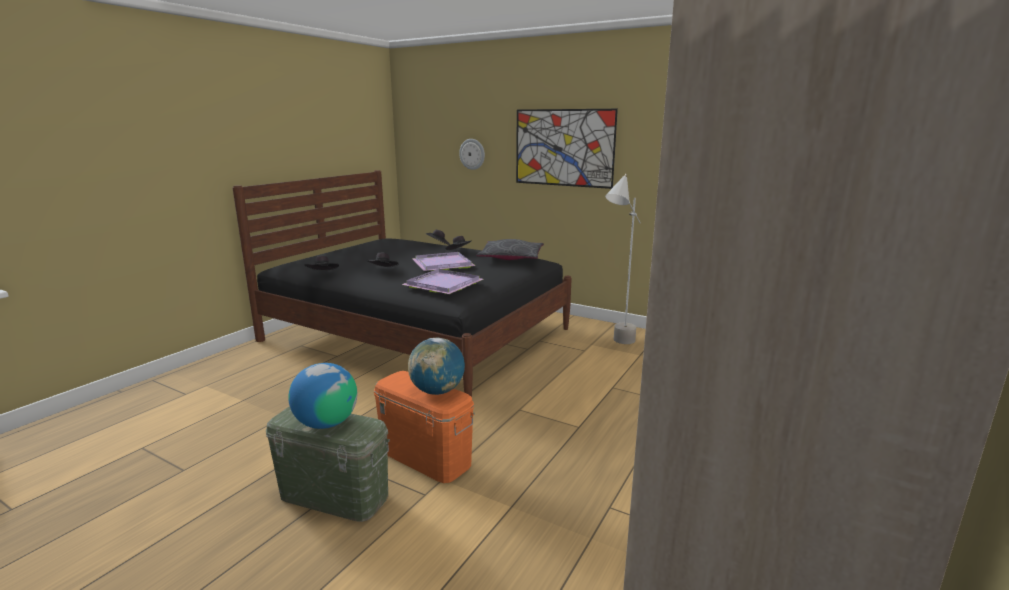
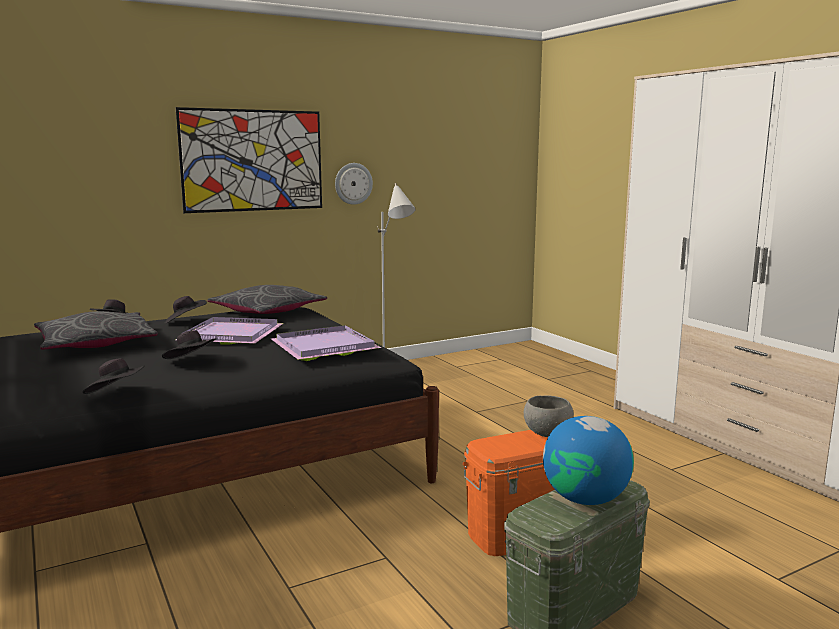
camera: 60 degrees left, 5 degrees down
globe [408,338,465,395] -> grey bowl [524,395,574,437]
wall clock [459,139,485,170] -> wall clock moved to [335,163,373,205]
none -> grey pillow [34,311,158,349]

